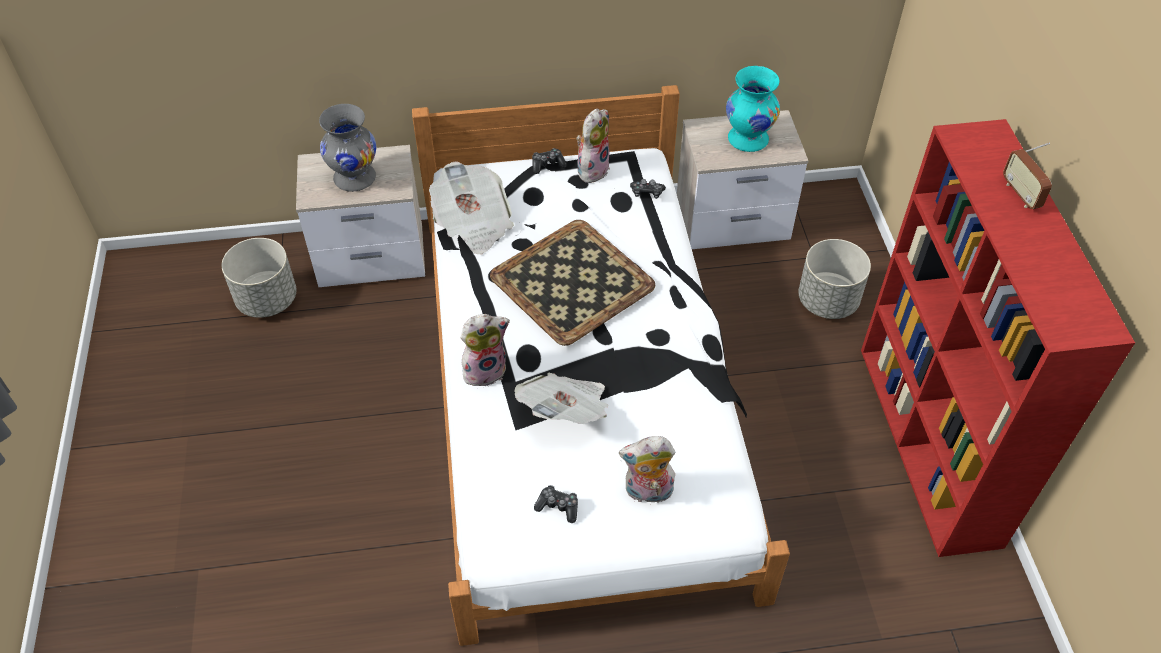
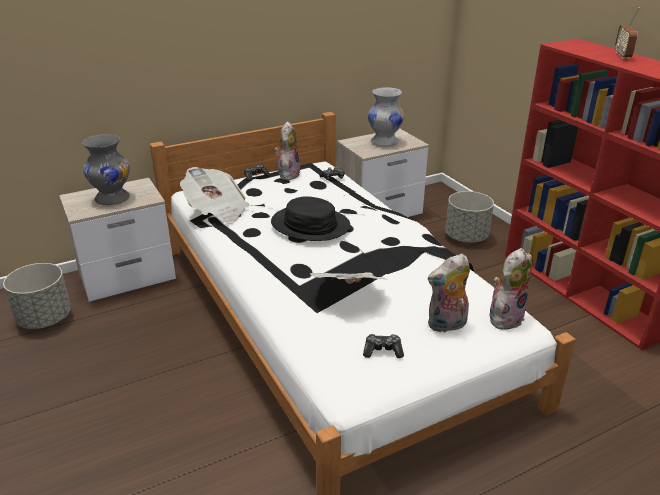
camera: 20 degrees left, 20 degrees down
plush toy [461,314,510,386] -> plush toy moved to [490,248,533,330]
tray [490,220,656,346] -> black hat [271,196,350,241]
turquoise vase [726,66,780,152] -> white vase [368,87,404,146]
radio [1003,142,1052,209] -> radio turned 45 degrees clockwise [615,7,640,59]

